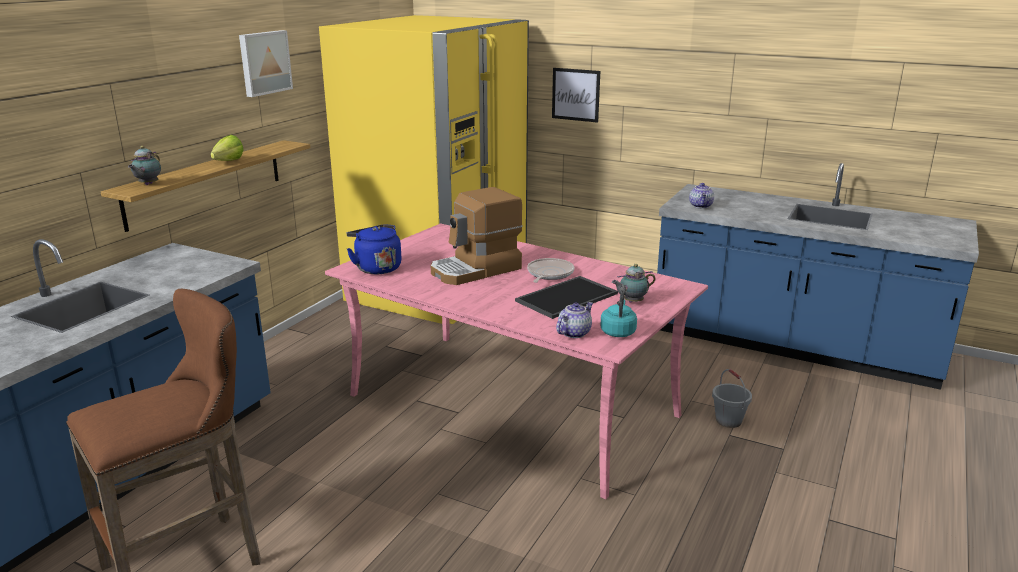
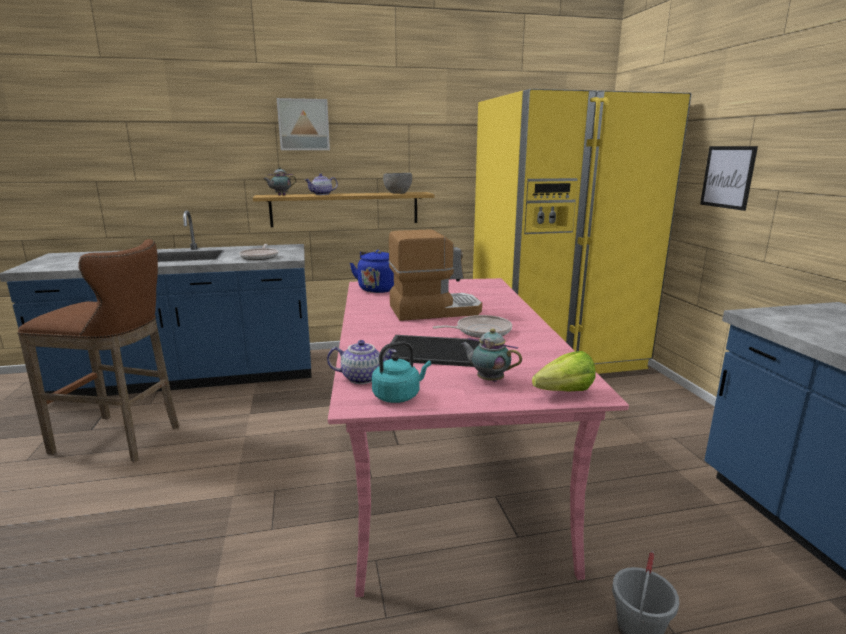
camera: 50 degrees right, 5 degrees down
lettuce [210,135,244,161] -> lettuce moved to [532,351,596,391]
picture [239,30,293,97] -> picture moved to [277,98,330,150]
coffee machine [431,187,523,285] -> coffee machine turned 150 degrees clockwise [389,229,482,321]
teapot [689,183,714,208] -> teapot moved to [305,174,338,195]
none -> frying pan [239,244,279,260]
none -> grey bowl [383,173,412,194]

